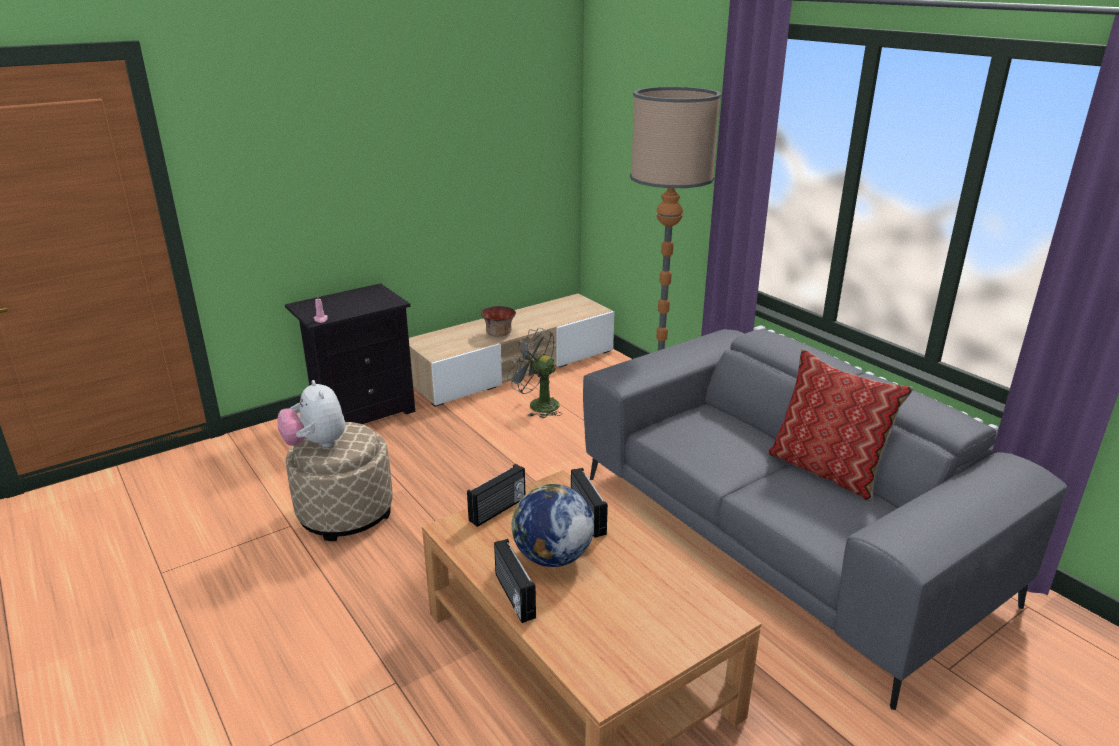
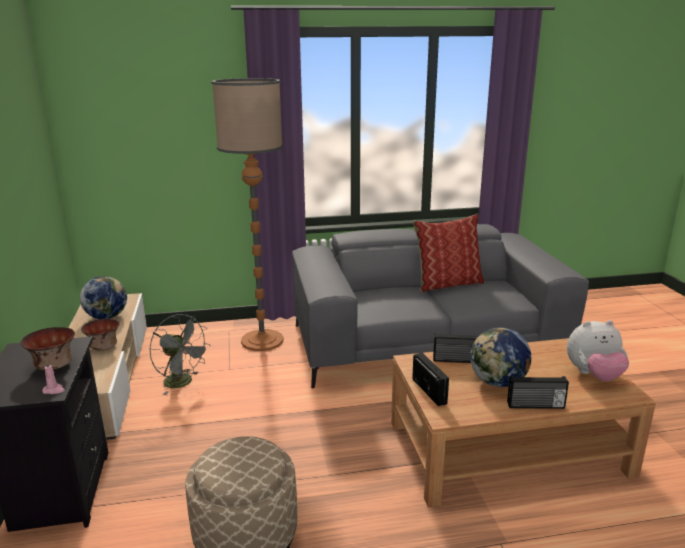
camera: 65 degrees left, 5 degrees down
plush toy [278,380,345,448] -> plush toy moved to [567,320,629,382]
grey fan [507,328,562,418] -> grey fan turned 105 degrees counterclockwise [149,314,211,395]
none -> bowl [21,327,75,371]
none -> globe [80,276,127,319]

